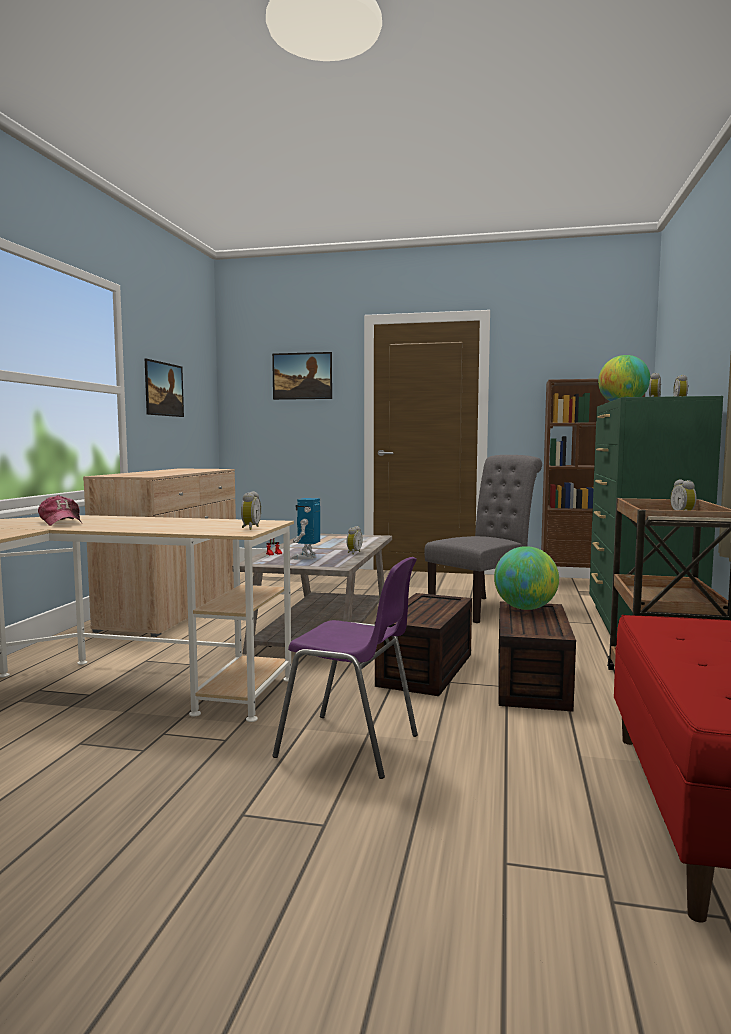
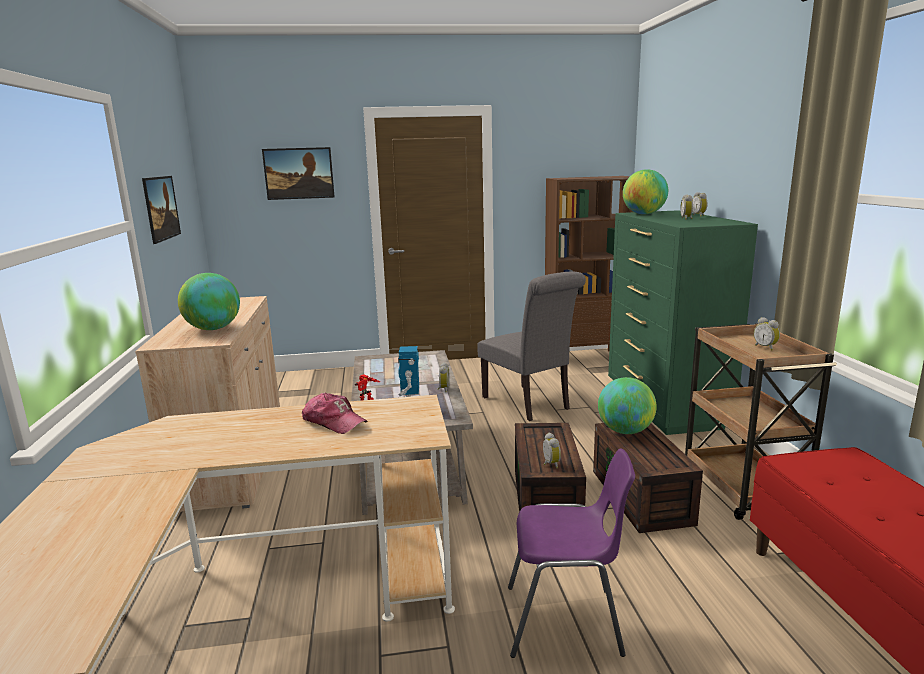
camera: 20 degrees left, 10 degrees up
cap [38,495,82,526] -> cap moved to [302,393,368,434]
alarm clock [241,491,261,530] -> alarm clock moved to [543,433,561,468]
grey chair [424,455,542,623] -> grey chair turned 120 degrees clockwise [477,272,586,421]
none -> globe [178,273,240,330]

